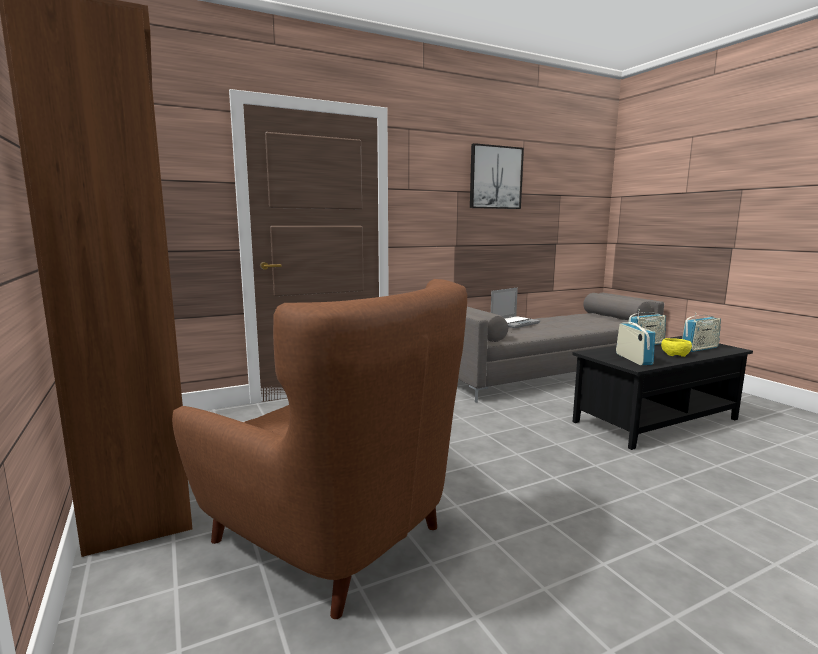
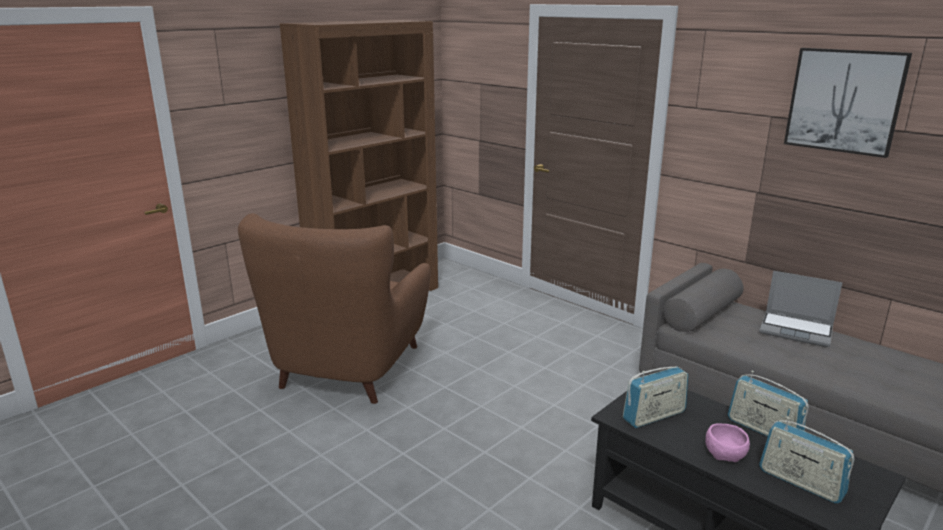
camera: 70 degrees right, 10 degrees up
yellow bowl [661,338,692,357] -> pink bowl [705,423,750,462]

